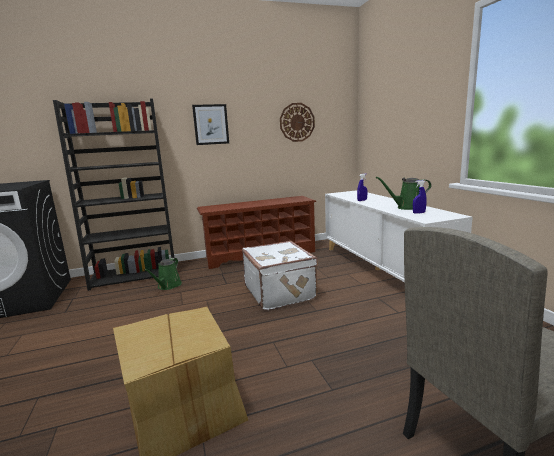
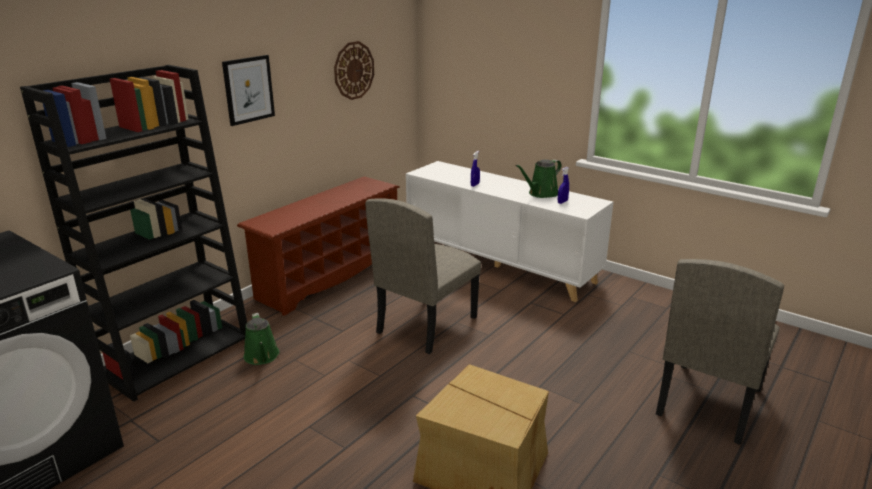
camera: 35 degrees left, 10 degrees up
white suitcase [242,241,318,311] -> beige chair [365,198,481,354]

